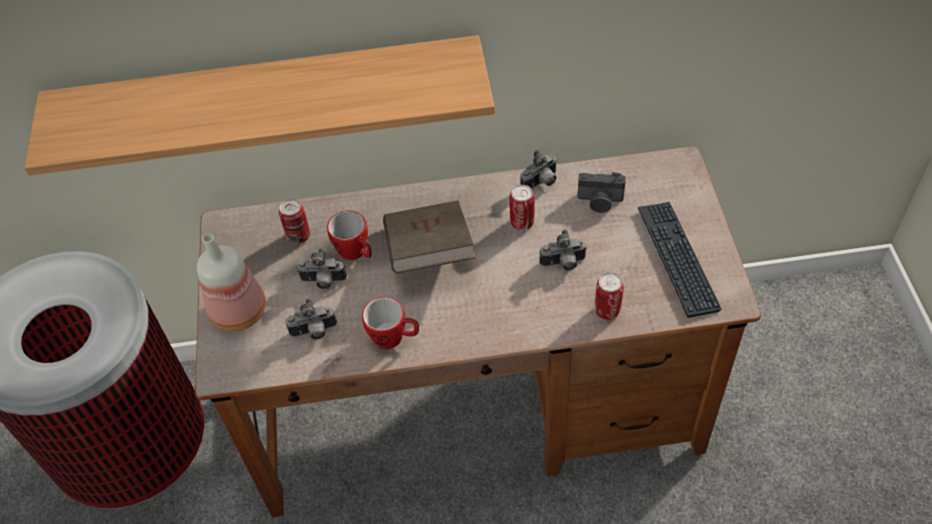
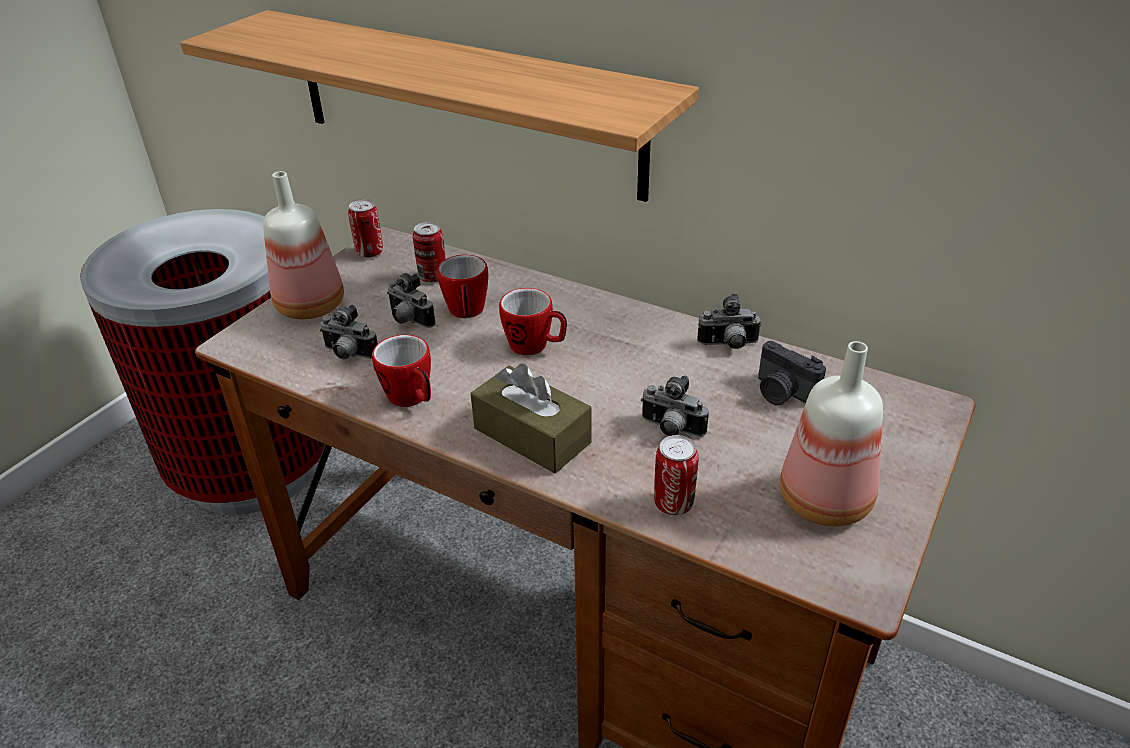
camera: 35 degrees right, 15 degrees down
brown book [383,200,476,274] -> mug [499,288,567,355]
can [509,185,535,230] -> can moved to [348,199,383,258]
keyboard [638,202,722,318] -> bottle [780,341,883,526]
none -> brown tissue box [471,364,592,473]

